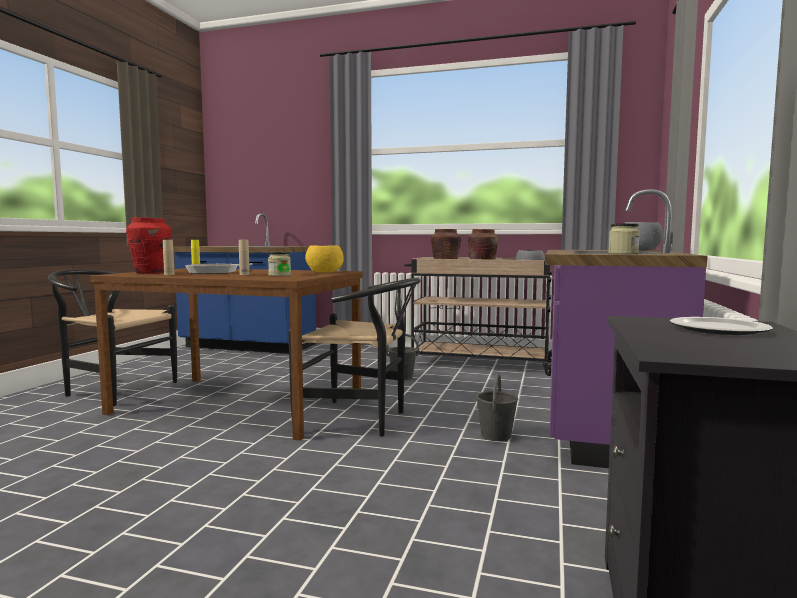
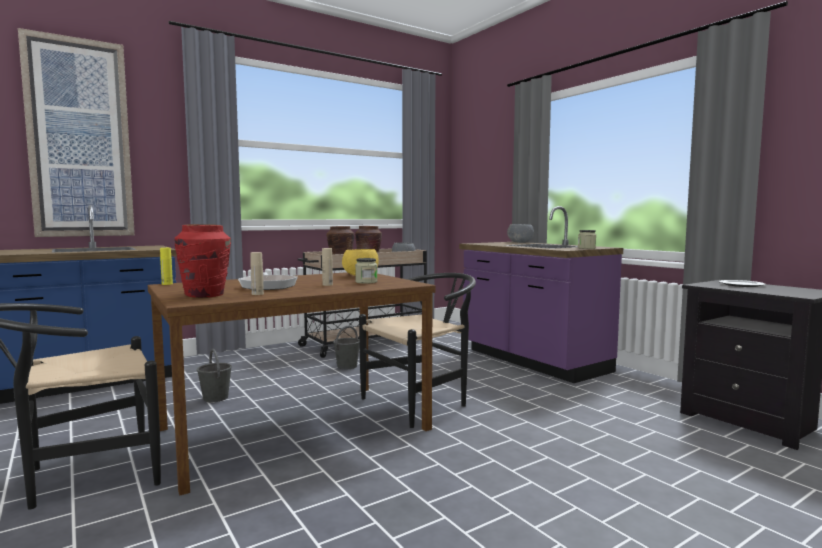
camera: 50 degrees left, 0 degrees up
grey bucket [476,373,518,441] -> grey bucket moved to [197,349,232,402]
none -> picture [18,28,135,237]

